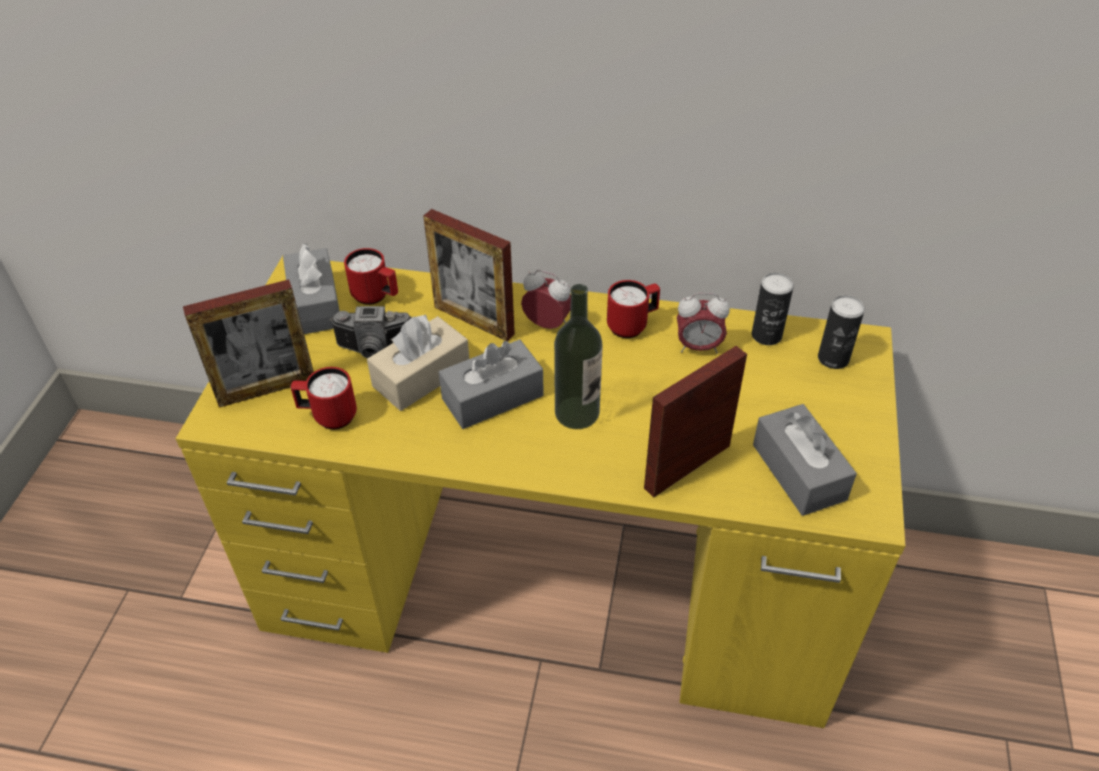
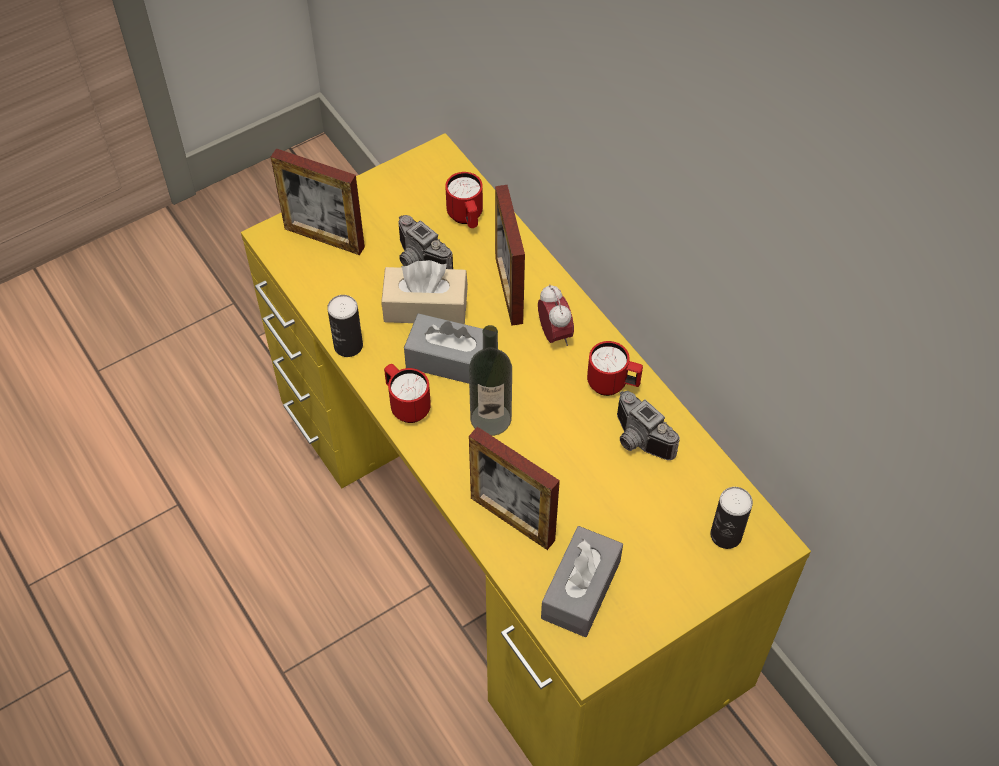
camera: 45 degrees right, 10 degrees up
grey tissue box [283,243,340,334] -> none
red mug [290,367,357,429] -> red mug moved to [384,364,431,423]
picture frame [644,346,747,497] -> picture frame turned 150 degrees counterclockwise [469,427,560,550]
alarm clock [677,293,730,354] -> camera [617,391,680,460]
can [752,273,794,345] -> can moved to [327,295,363,357]

